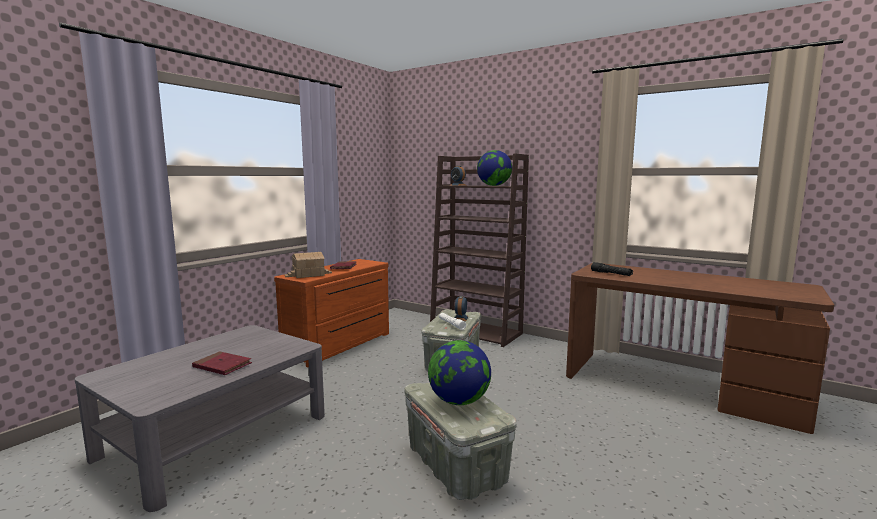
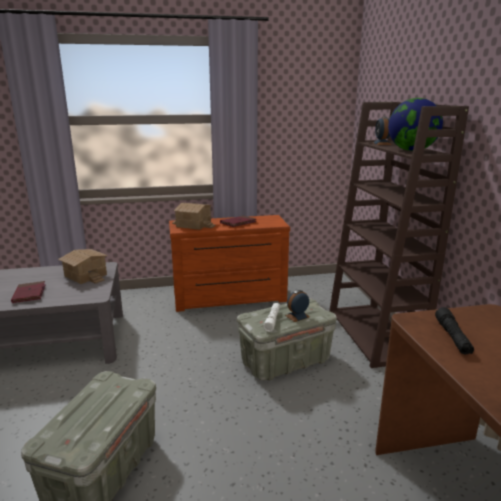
camera: 45 degrees right, 10 degrees up
globe [428,340,491,405] -> none
none -> toy house [58,249,108,284]

